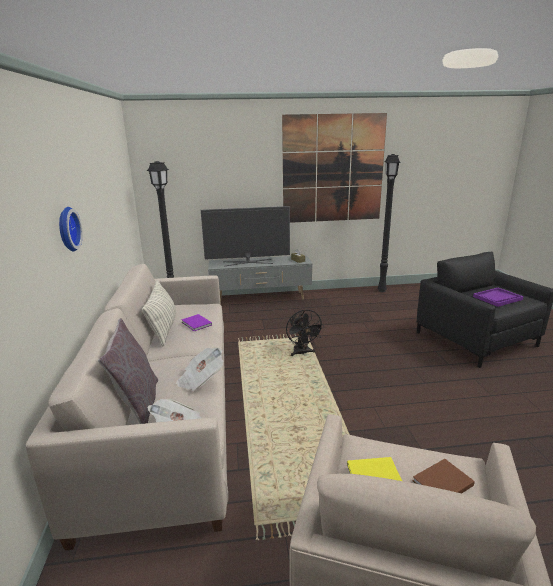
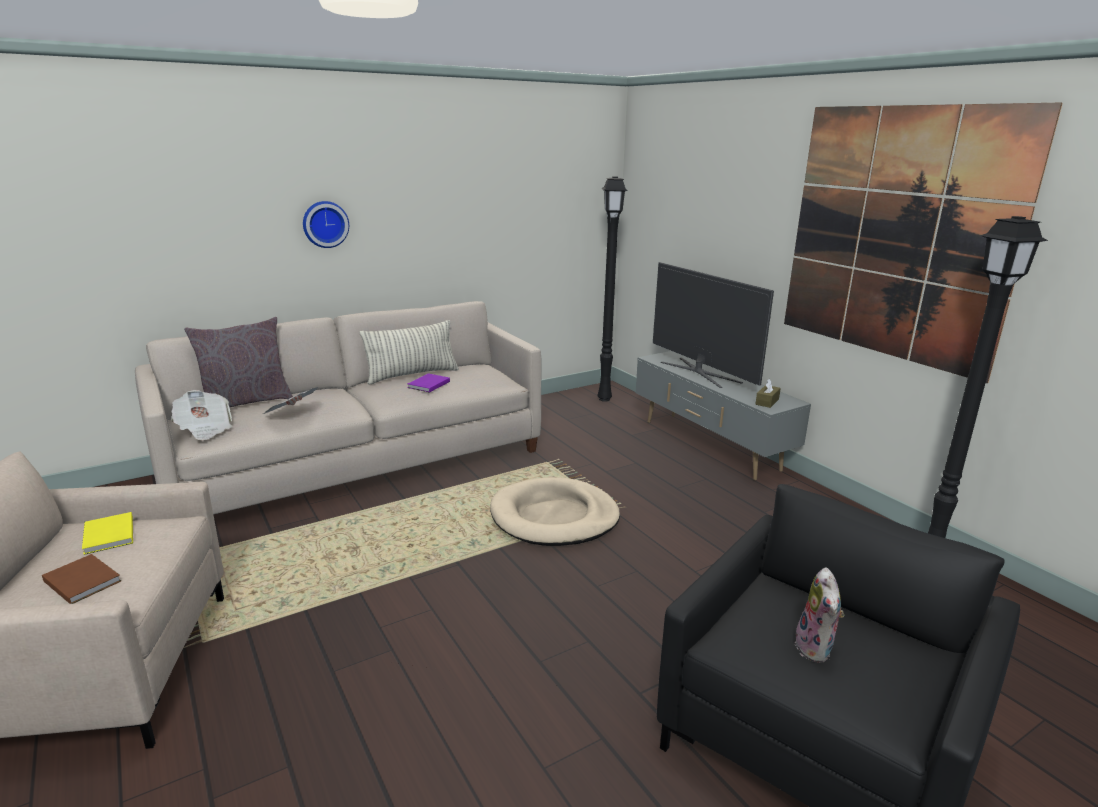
camera: 65 degrees right, 0 degrees up
black fan [286,309,324,356] -> beige dog bed [490,477,620,546]
purple tray [473,288,524,307] -> plush toy [795,567,845,662]

